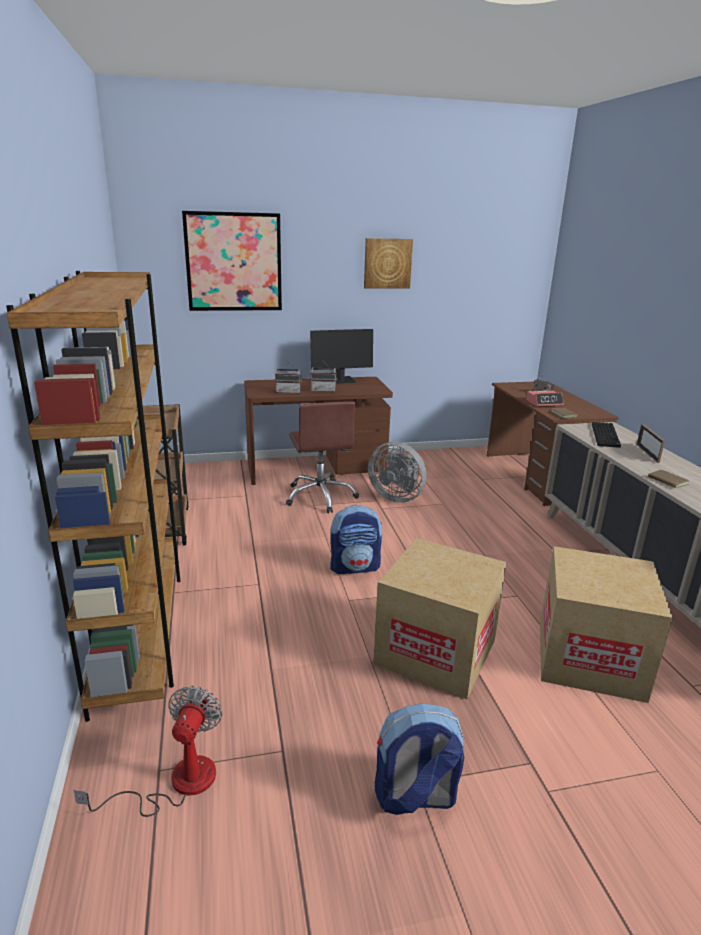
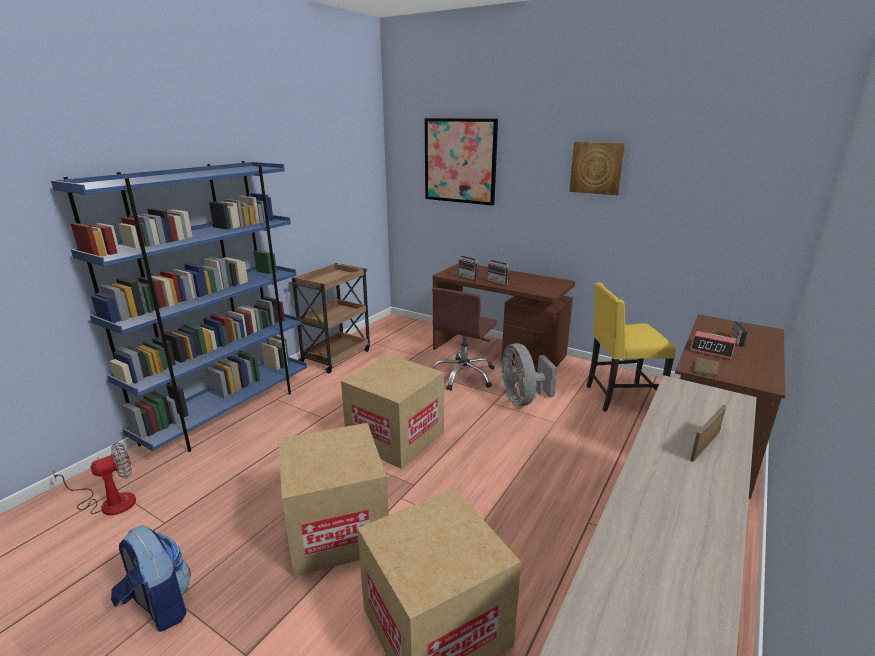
camera: 45 degrees right, 0 degrees up
brown bookcase [6,271,180,722] -> blue bookcase [51,161,307,452]
monitor [310,329,373,384] -> none
backpack [330,505,382,574] -> cardboard box [341,354,444,469]
keyboard [592,422,621,448] -> none
brown book [648,470,689,488] -> none
none -> yellow chair [587,282,676,412]

